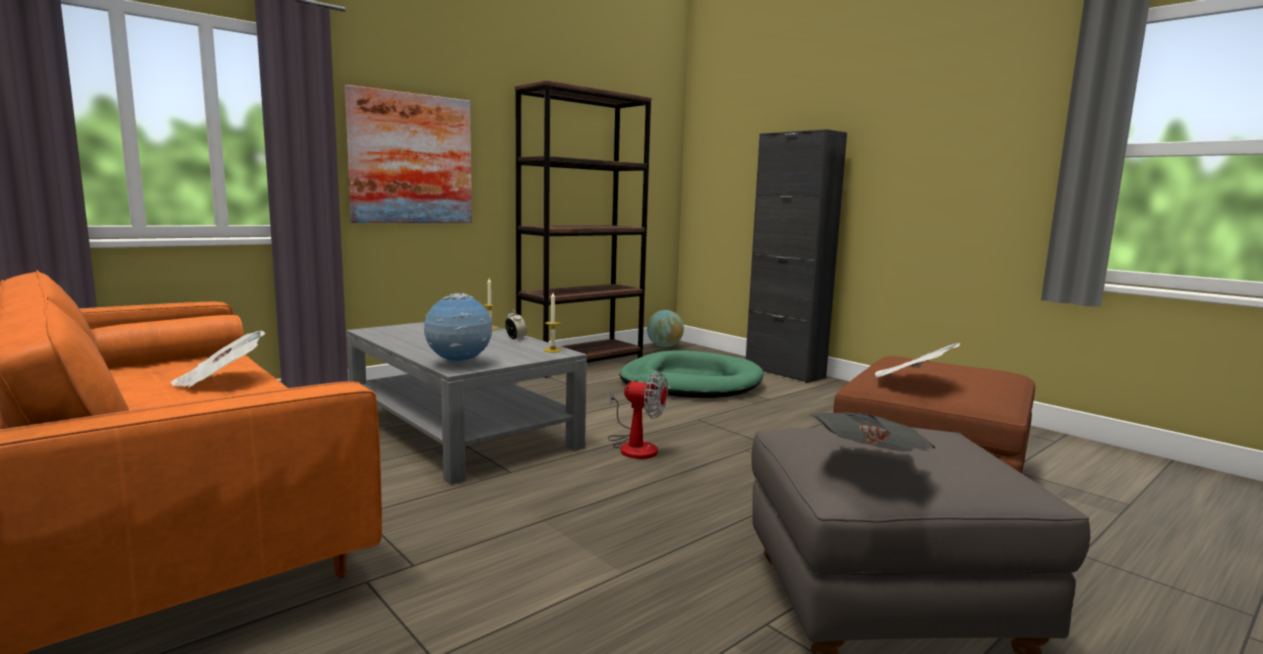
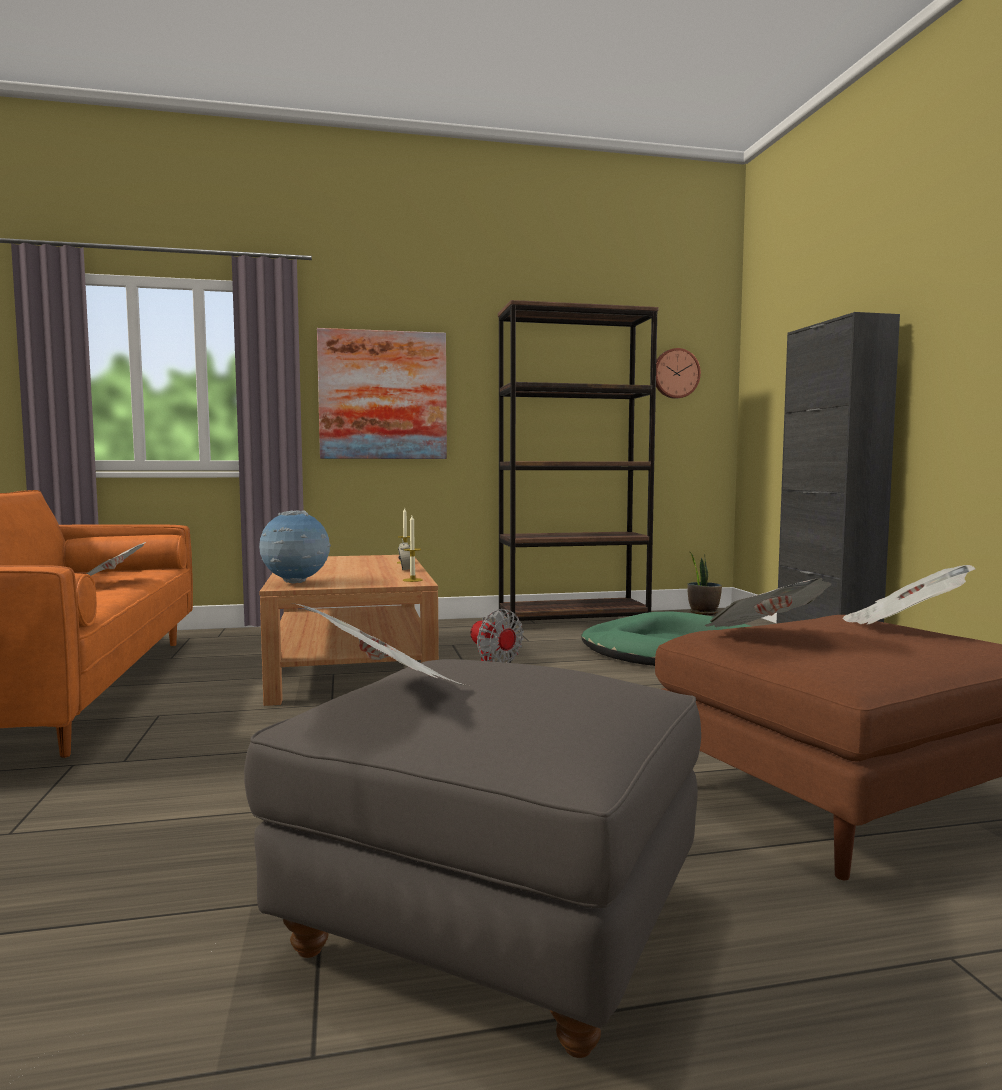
camera: 30 degrees right, 5 degrees down
grey coffee table [346,322,587,485] -> brown coffee table [259,555,439,706]
globe [647,310,684,347] -> potted plant [687,552,722,615]
none -> wall clock [656,348,701,399]
none -> newspaper [842,565,976,625]

